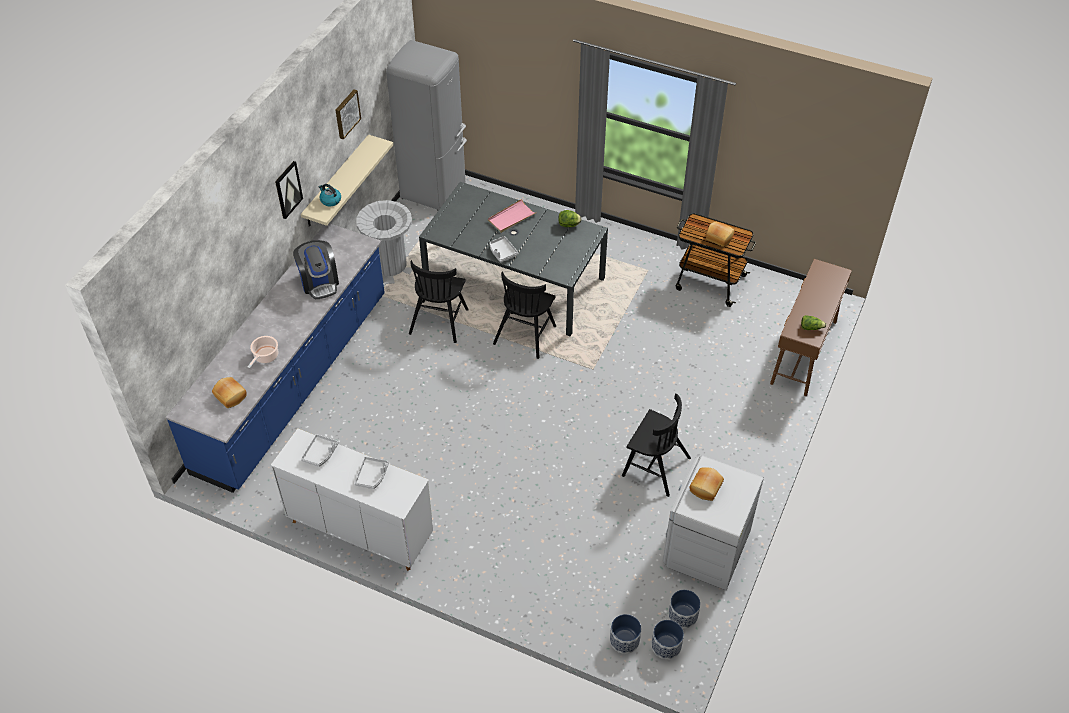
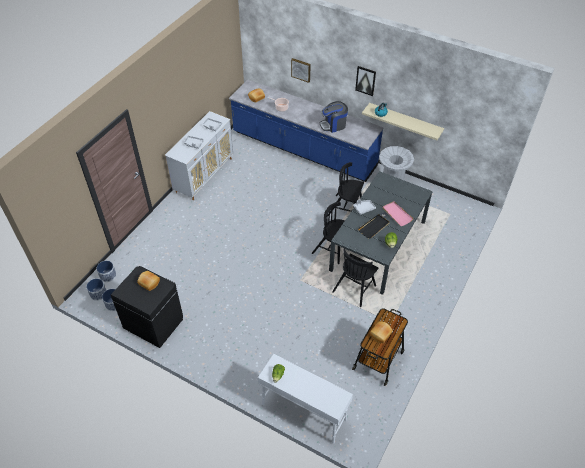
camera: 95 degrees right, 0 degrees up
picture [335,89,361,139] -> picture moved to [291,58,311,83]
grey fridge [386,40,467,211] -> none
black chair [622,394,691,497] -> black chair moved to [332,248,378,307]
white washing machine [663,455,764,591] -> black washing machine [111,266,183,348]
brown console table [770,259,852,396] -> white console table [258,354,353,444]
none -> black tray [358,214,390,239]

